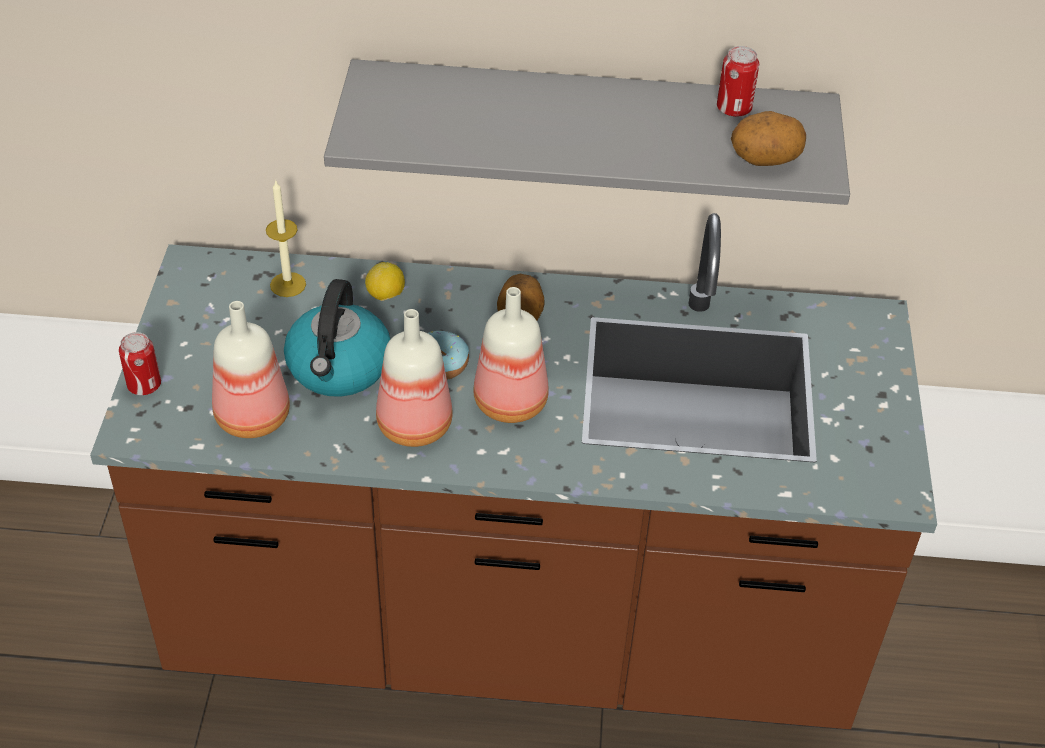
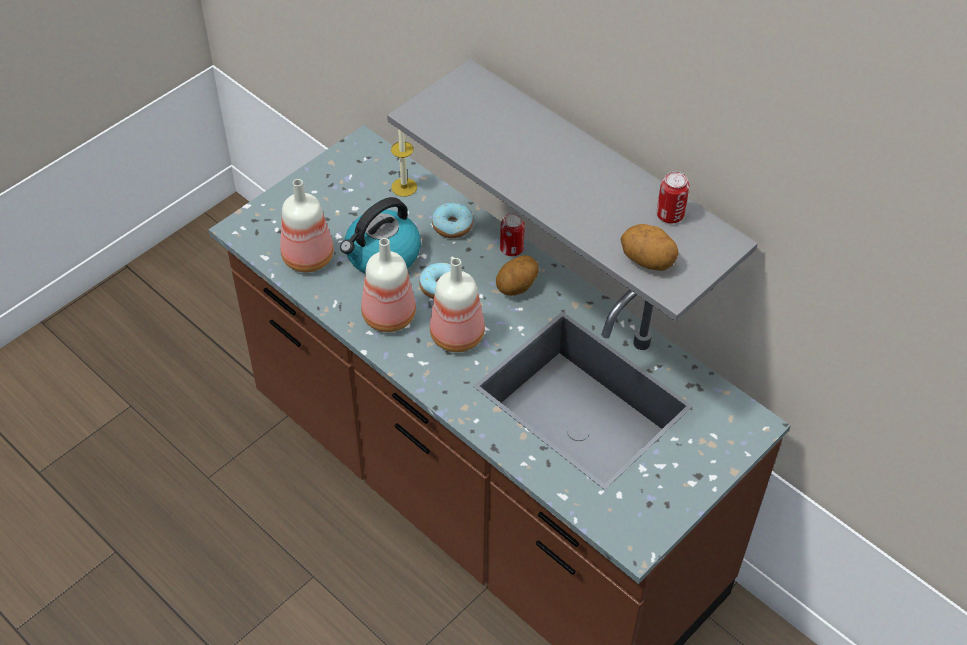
camera: 40 degrees right, 5 degrees up
can [119,332,161,395] -> can moved to [500,213,525,256]
lemon [365,262,405,301] -> donut [432,203,473,238]

